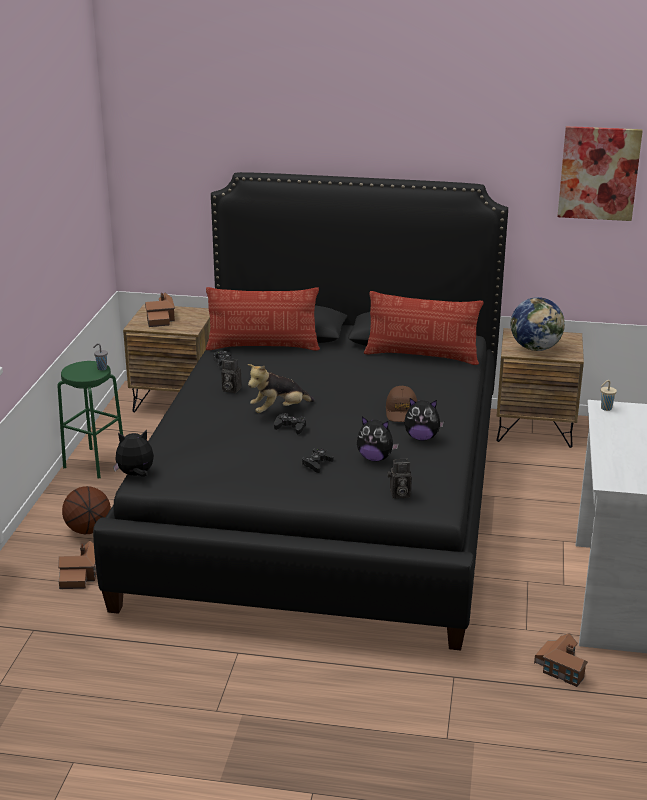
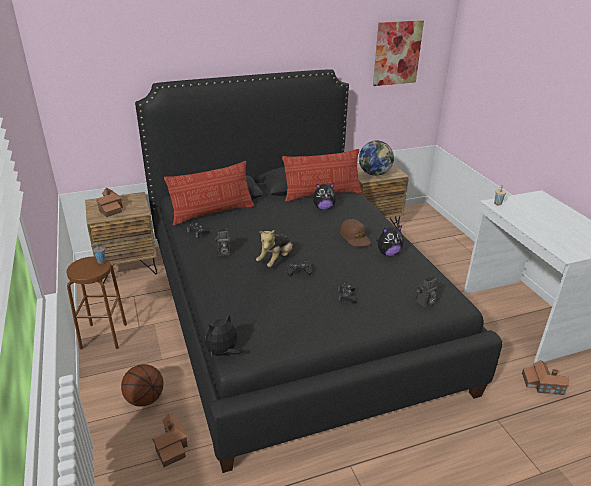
camera: 30 degrees left, 5 degrees up
green stool [58,361,123,479] -> brown stool [66,256,127,349]
plush toy [357,416,399,461] -> plush toy moved to [313,183,336,210]

